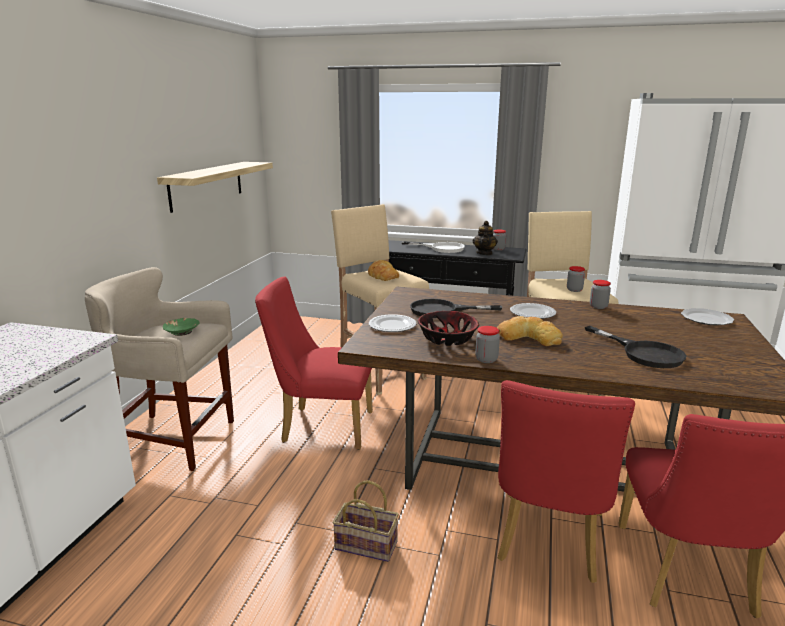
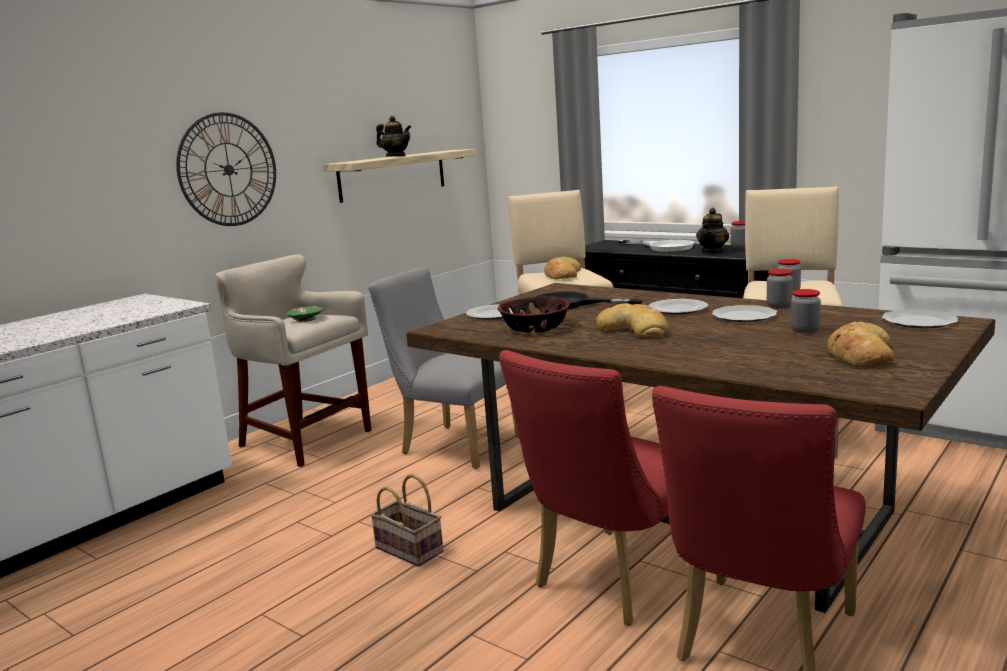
camera: 25 degrees right, 5 degrees down
red chair [255,276,373,450] -> grey chair [368,267,519,469]
jar [475,326,500,363] -> jar moved to [790,289,821,333]
black frying pan [585,326,686,368] -> none
none -> wall clock [176,112,276,226]
none -> teapot [376,116,411,156]
none -> plate [712,305,777,322]
none -> bread [827,322,894,366]

